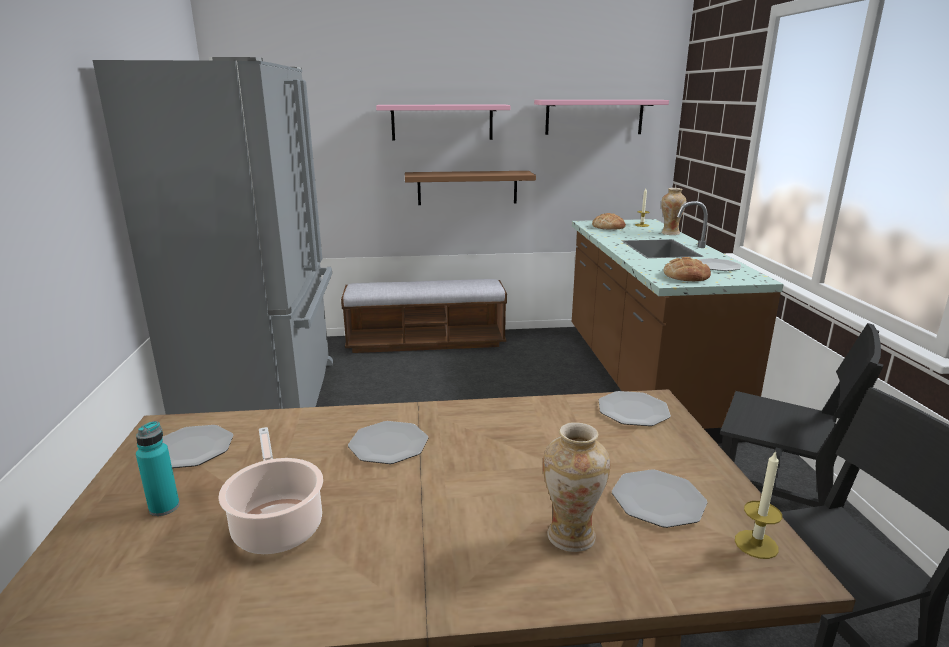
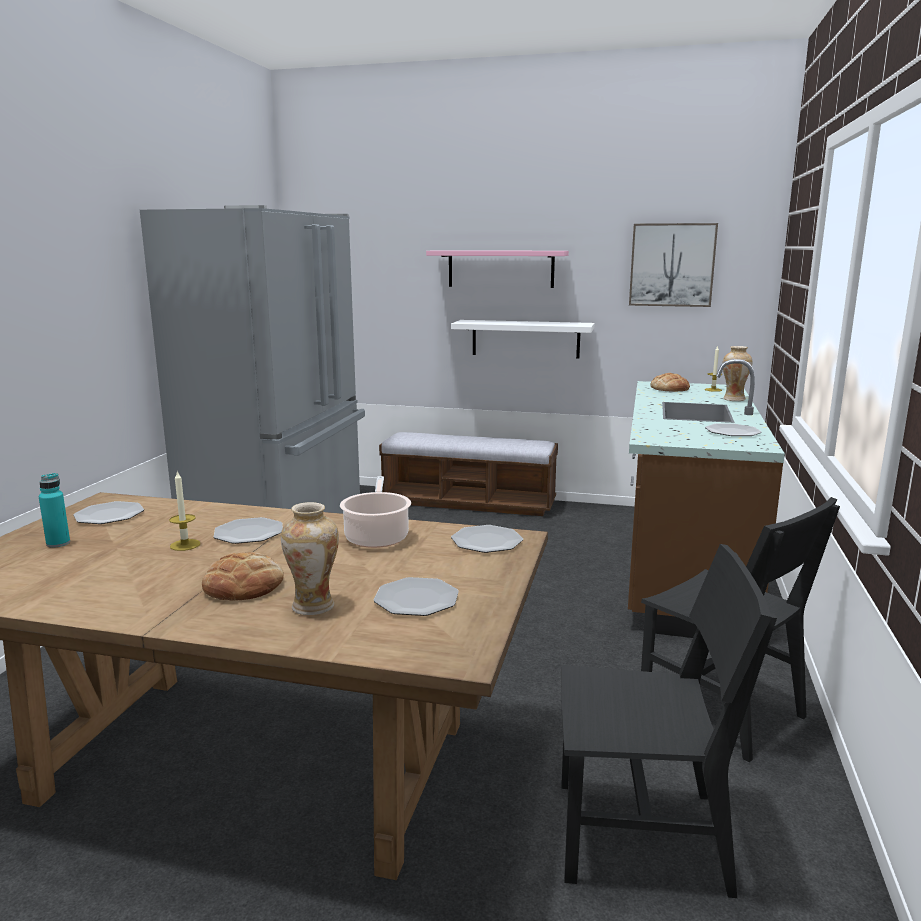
camera: 20 degrees right, 5 degrees down
cooking pot [218,427,323,554] -> cooking pot moved to [340,476,411,548]
brown shelf [405,171,536,205] -> white shelf [451,320,594,359]
pink shelf [534,100,669,135] -> picture [629,223,718,307]
bread [664,257,711,282] -> bread moved to [202,552,284,601]
candle [735,450,782,559] -> candle moved to [169,471,200,551]

